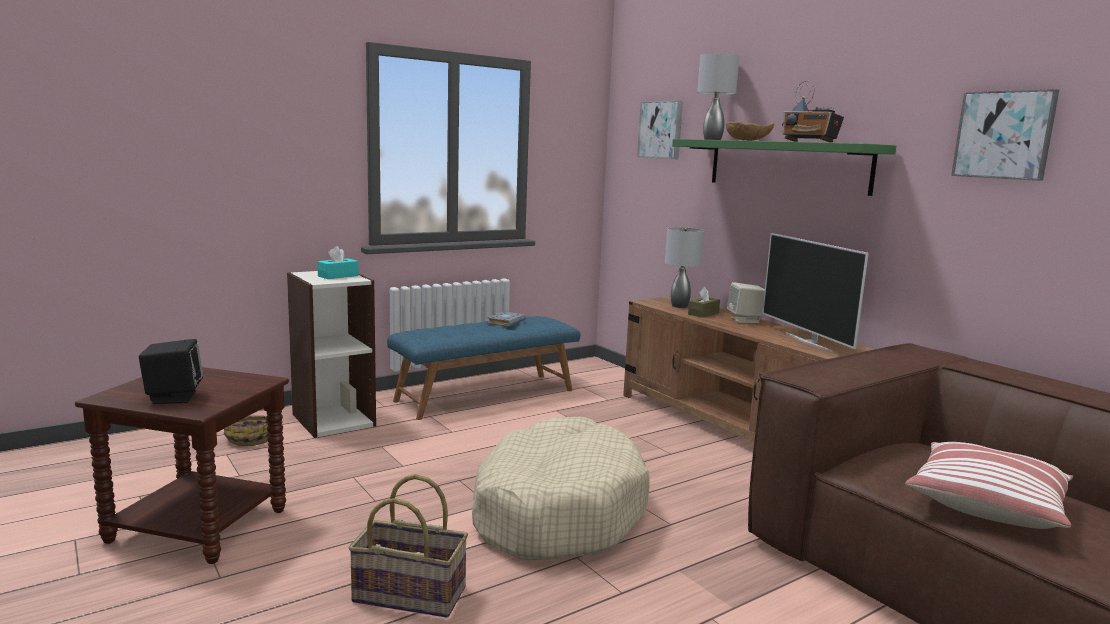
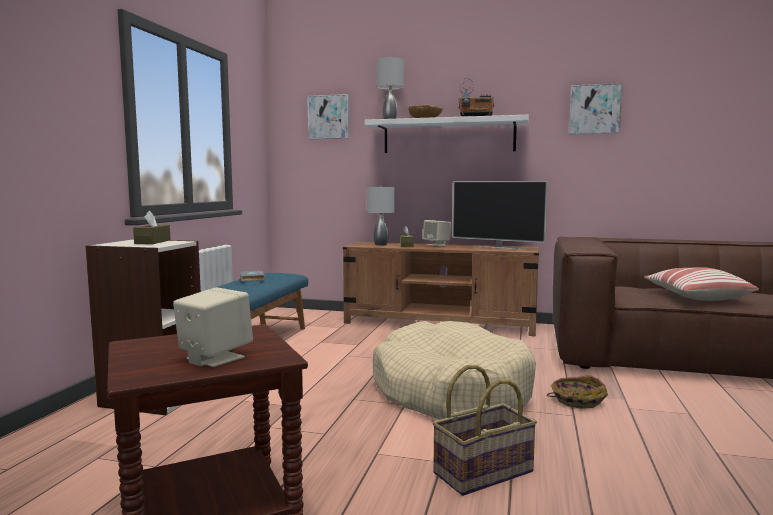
camera: 40 degrees left, 5 degrees down
black speaker [139,339,203,404] -> beige speaker [173,287,253,367]
basket [224,415,269,446] -> basket moved to [547,375,608,409]
turquoise tissue box [317,246,358,279] -> brown tissue box [133,211,171,244]
green shelf [672,139,896,196] -> white shelf [365,115,529,153]

